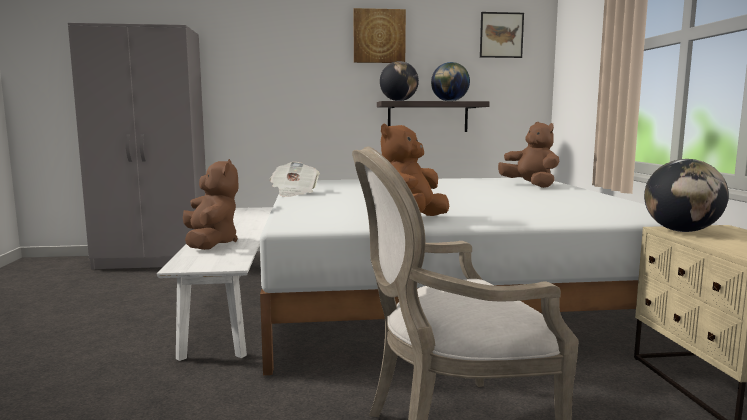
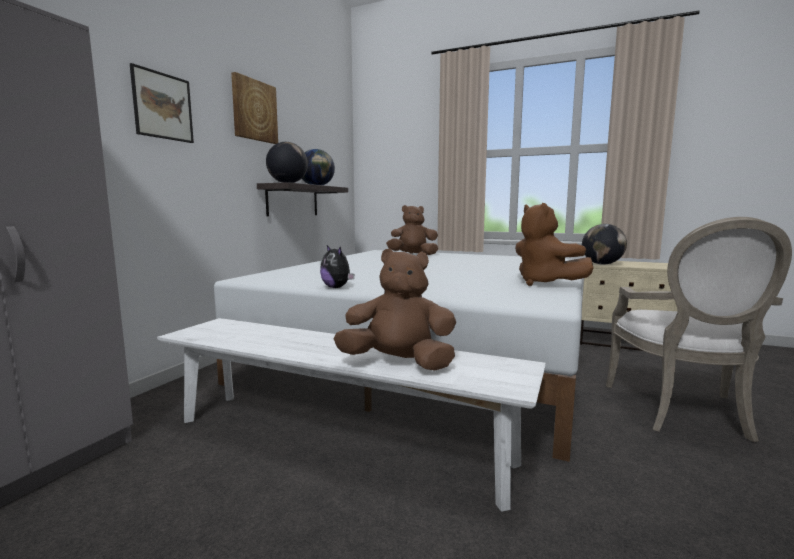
camera: 60 degrees left, 0 degrees up
newspaper [270,162,320,197] -> plush toy [320,246,354,288]
picture [480,12,524,58] -> picture moved to [130,63,194,143]

